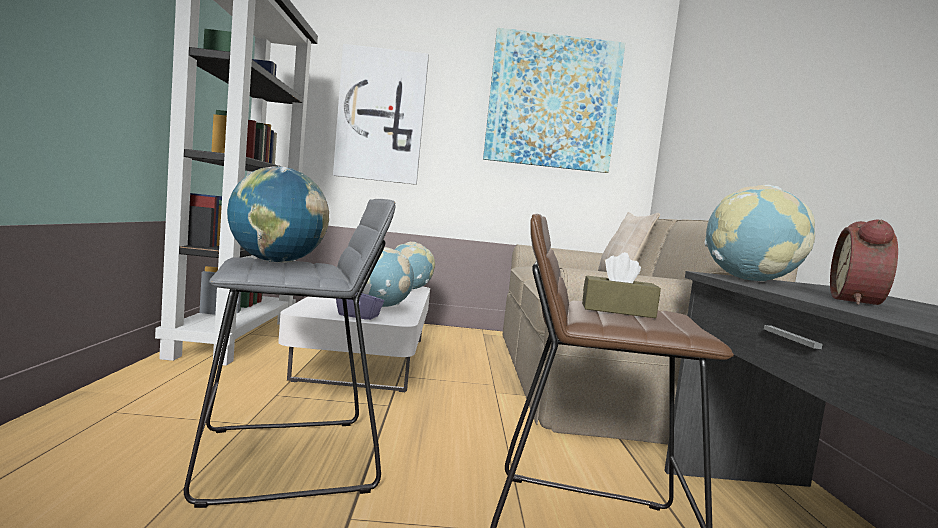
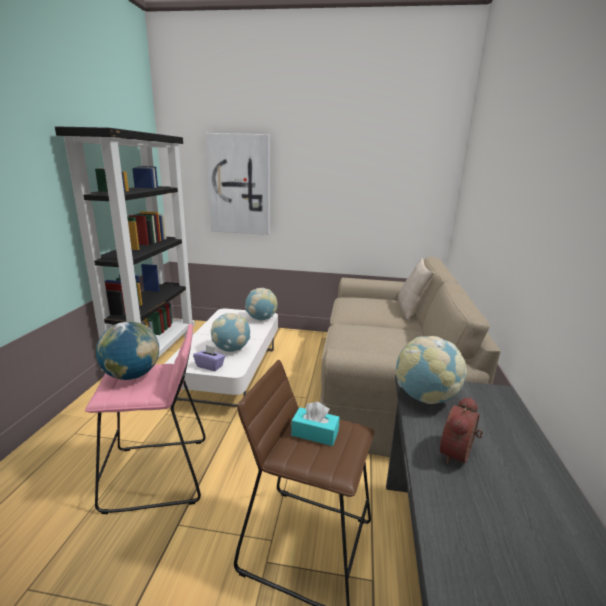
camera: 10 degrees right, 15 degrees up
grey stool [184,199,396,508] -> pink stool [85,323,206,514]
picture [483,28,625,173] -> none
brown tissue box [582,252,661,318] -> turquoise tissue box [291,402,340,446]

